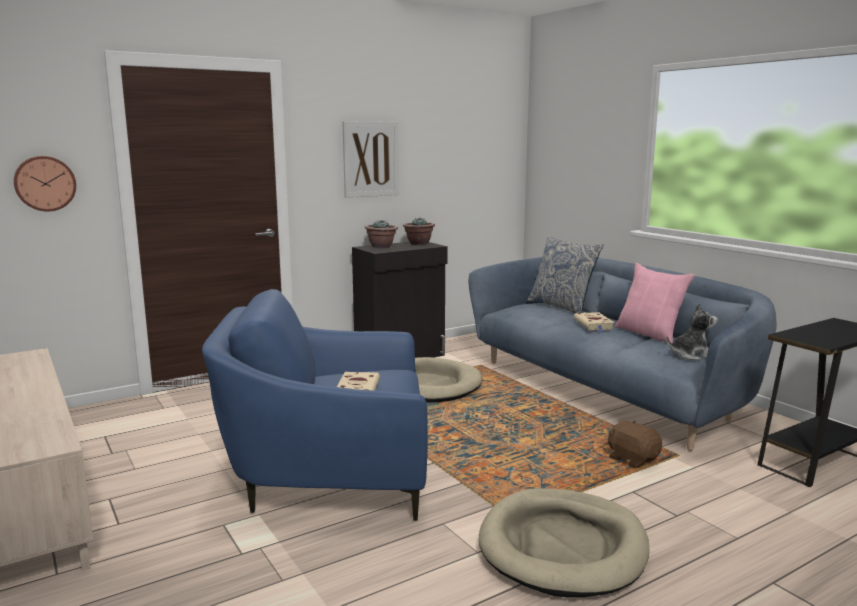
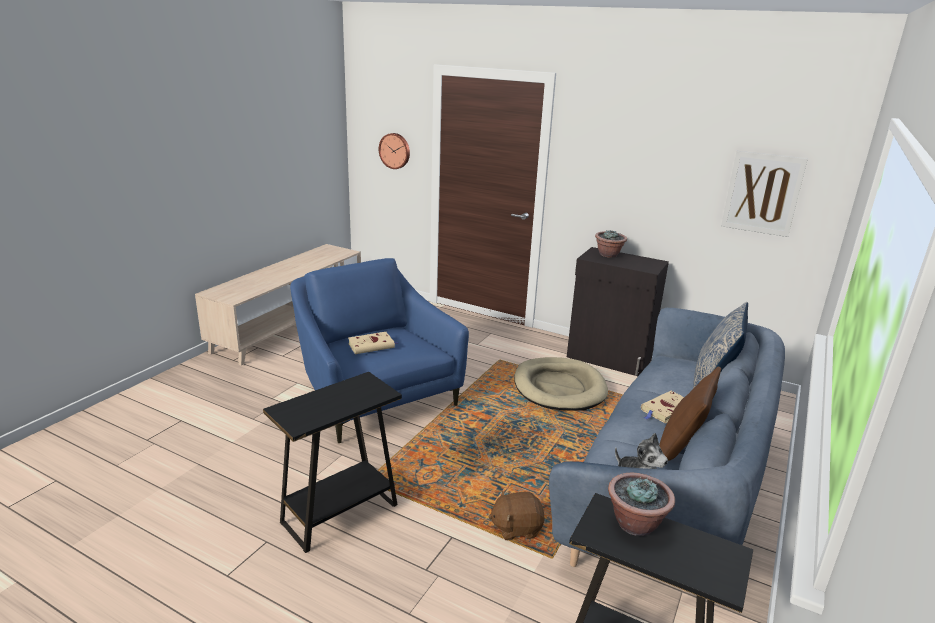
camera: 60 degrees right, 10 degrees up
picture [342,121,399,198] -> picture moved to [721,151,808,237]
potted plant [403,218,435,245] -> potted plant moved to [608,473,675,536]
beige dog bed [479,488,650,598] -> black side table [263,372,402,553]
brown plush toy [608,420,662,468] -> brown plush toy turned 120 degrees counterclockwise [488,490,545,540]
pink pillow [615,263,695,344] -> brown pillow [659,366,721,461]

